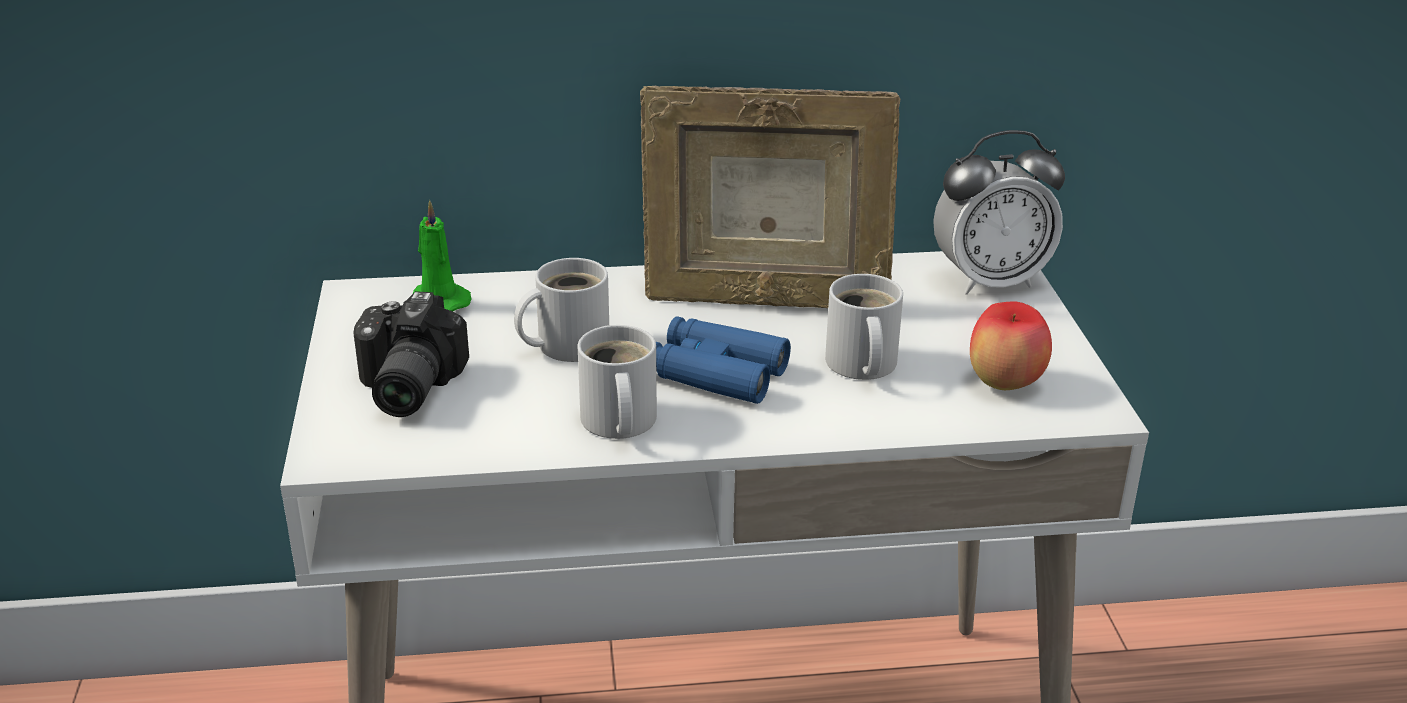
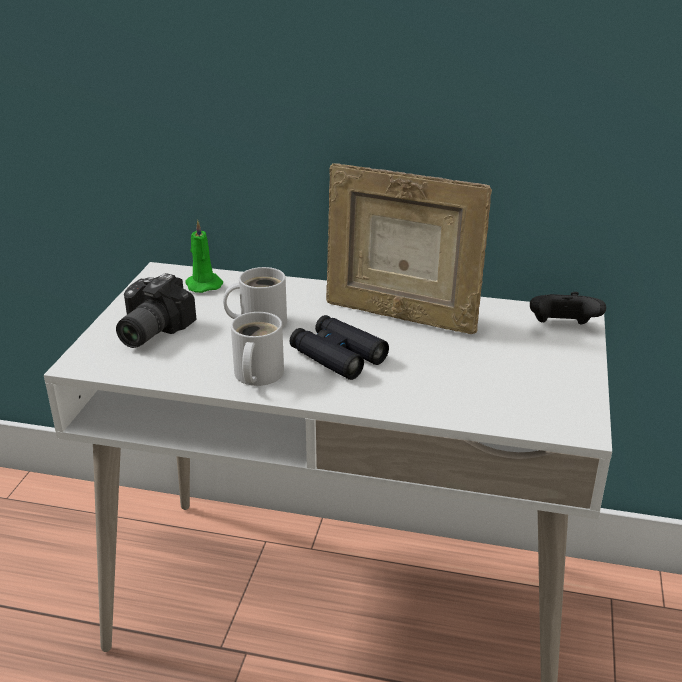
camera: 20 degrees right, 0 degrees up
blue binoculars [656,317,791,404] -> black binoculars [290,315,389,380]
white mug [825,274,903,380] -> none
alarm clock [933,130,1065,295] -> black game controller [530,292,606,324]
apple [970,301,1052,390] -> none

